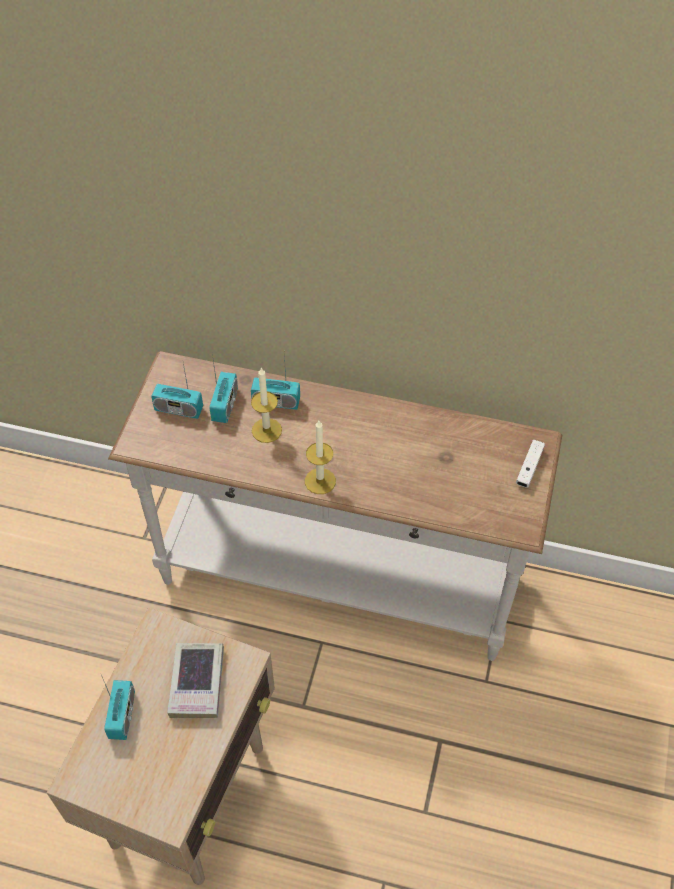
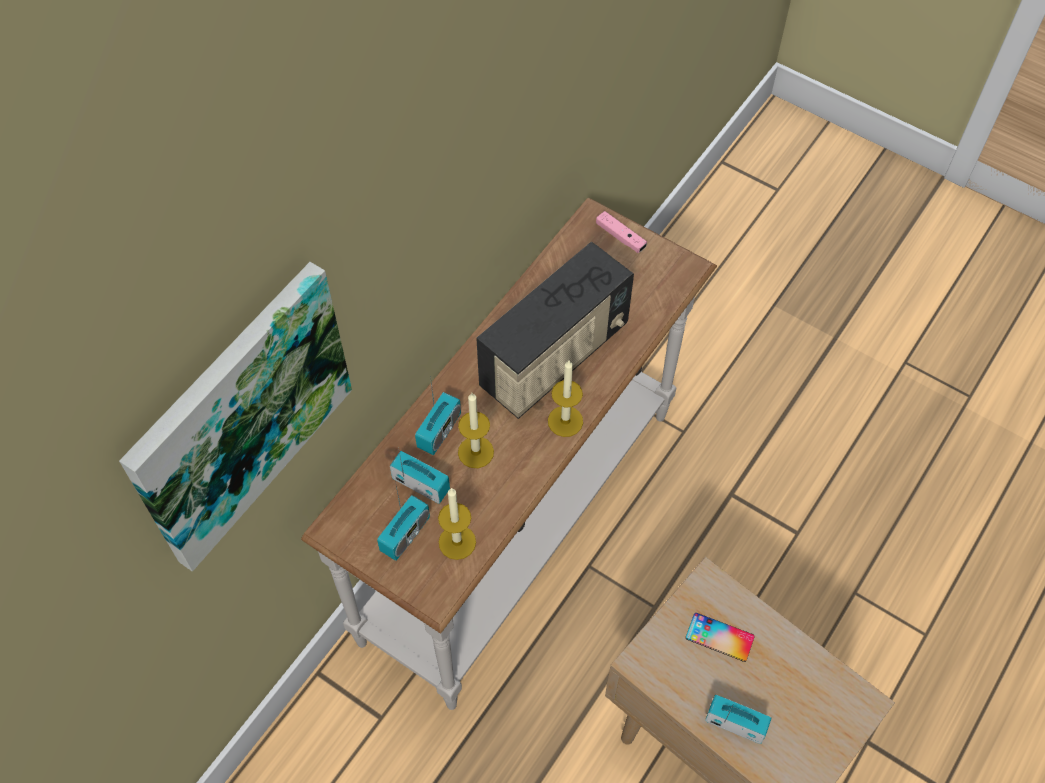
camera: 70 degrees left, 5 degrees up
book [167,643,224,718] -> phone [686,613,755,662]
white game controller [516,440,545,487] -> pink game controller [596,211,647,253]
none -> picture [119,262,352,572]
none -> candle [438,488,476,560]
none -> radio [476,242,634,419]

